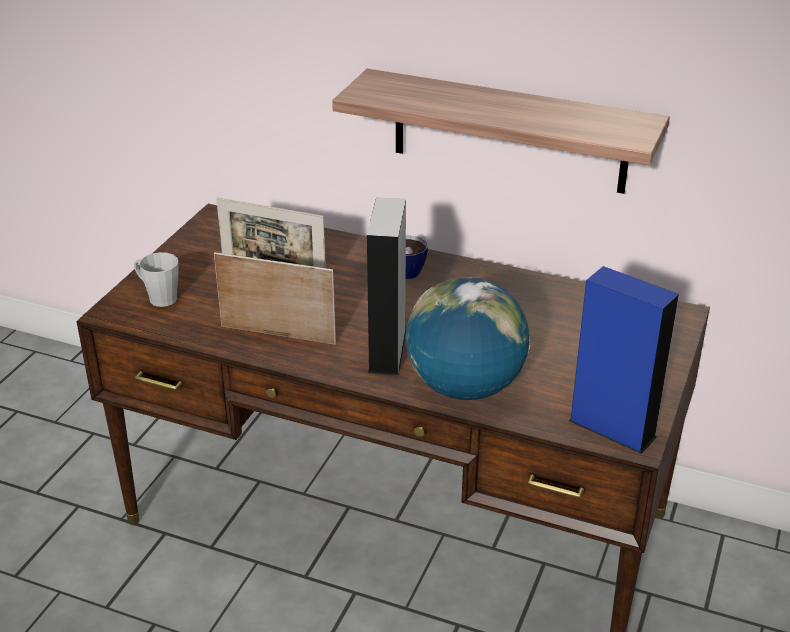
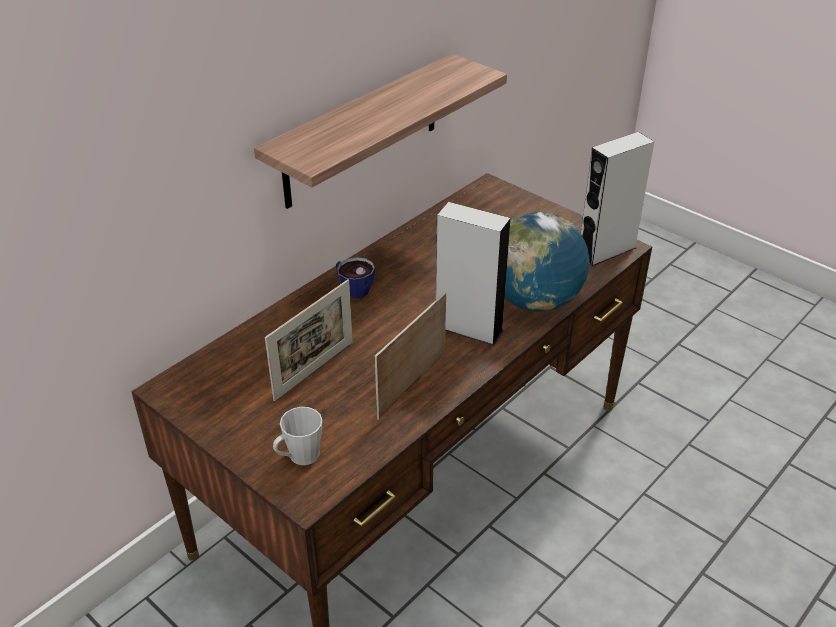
camera: 70 degrees left, 5 degrees up
blue speaker [569,266,679,454] -> grey speaker [581,132,654,266]

